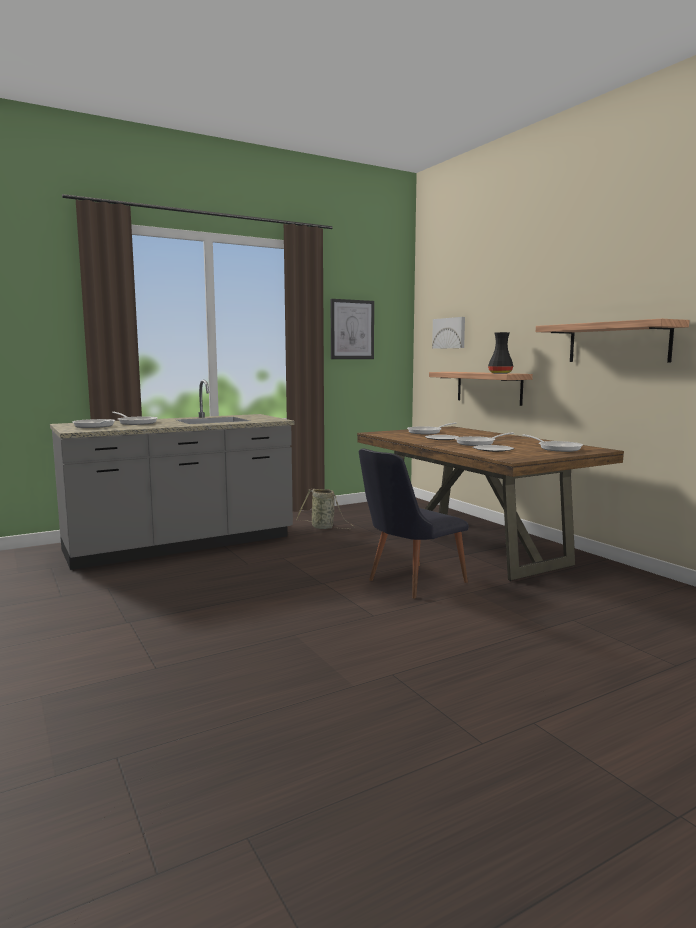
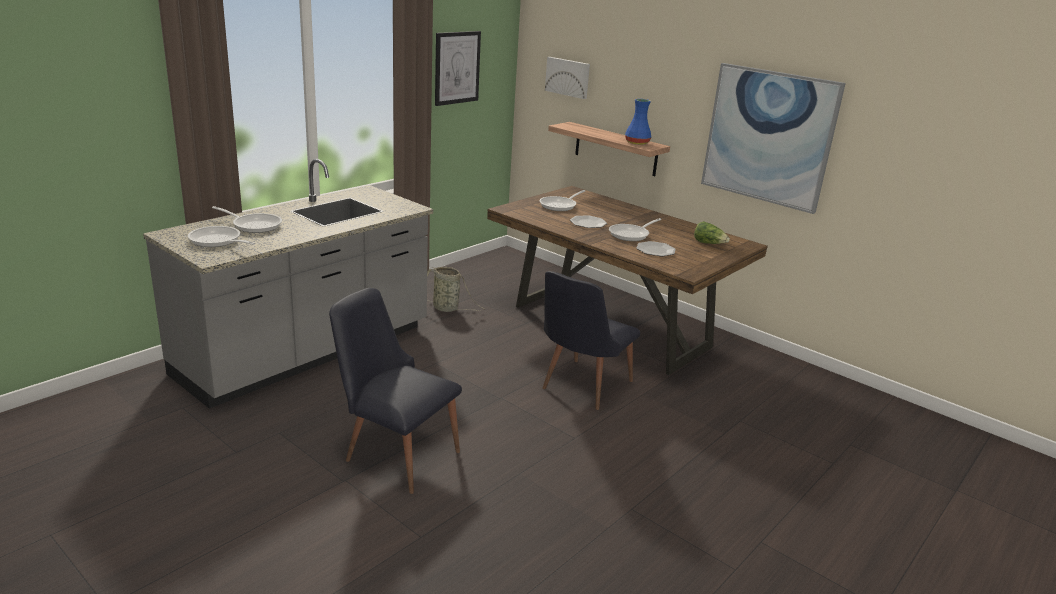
camera: 20 degrees left, 15 degrees up
black vase [488,332,513,374] -> blue vase [625,99,651,145]
frying pan [523,434,583,452] -> lettuce [694,221,730,244]
shelf [536,319,690,363] -> picture [701,63,846,214]
none -> black chair [329,288,462,494]

